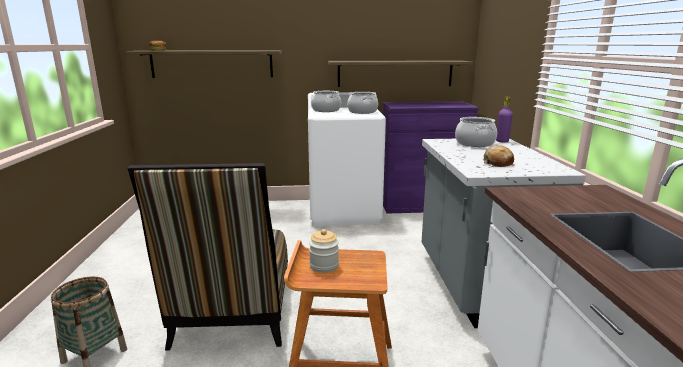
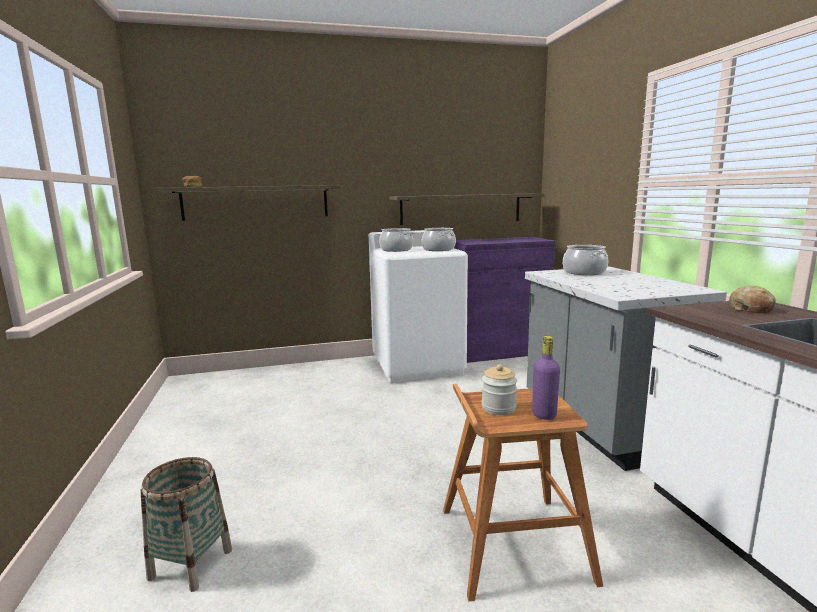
camera: 10 degrees left, 5 degrees down
chair [127,163,288,351] -> none
bread [484,145,514,167] -> bread moved to [729,286,776,314]
purple bottle [496,97,513,142] -> purple bottle moved to [532,336,560,420]

